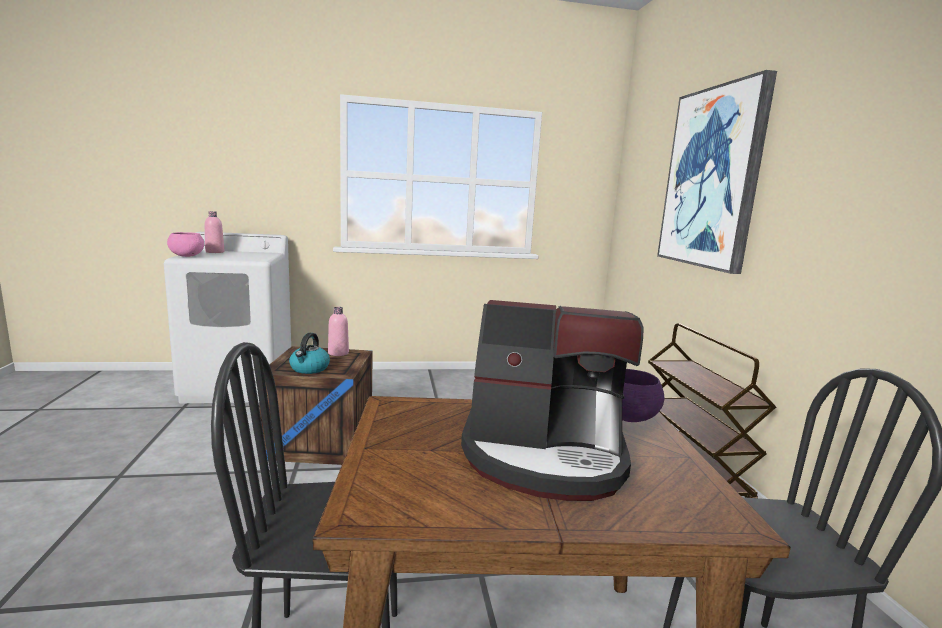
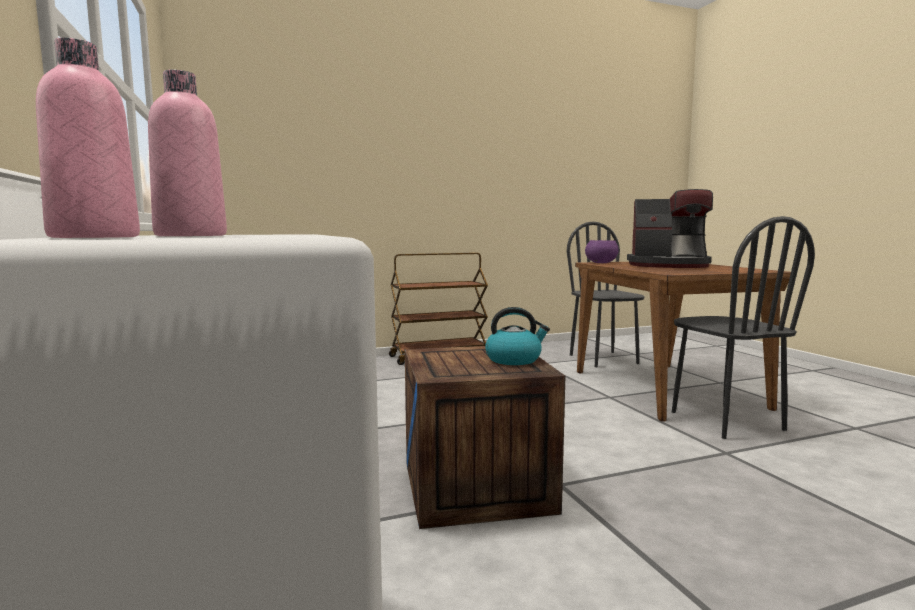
camera: 100 degrees left, 5 degrees down
pink bowl [167,232,204,257] -> none
pink bottle [328,307,349,356] -> pink bottle moved to [148,70,227,236]
coffee machine [461,300,644,501] -> coffee machine turned 105 degrees clockwise [627,189,713,268]
picture [657,70,777,274] -> none

